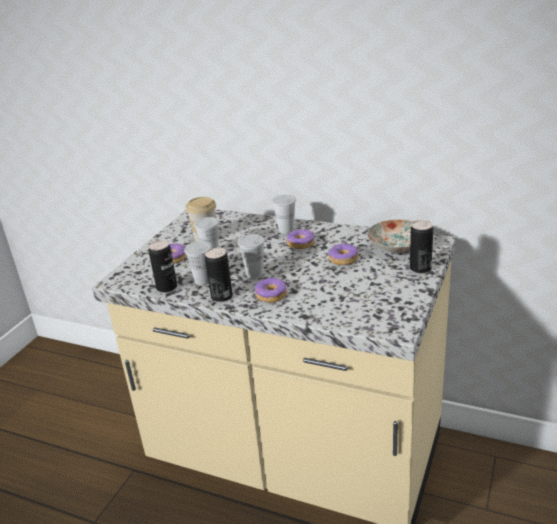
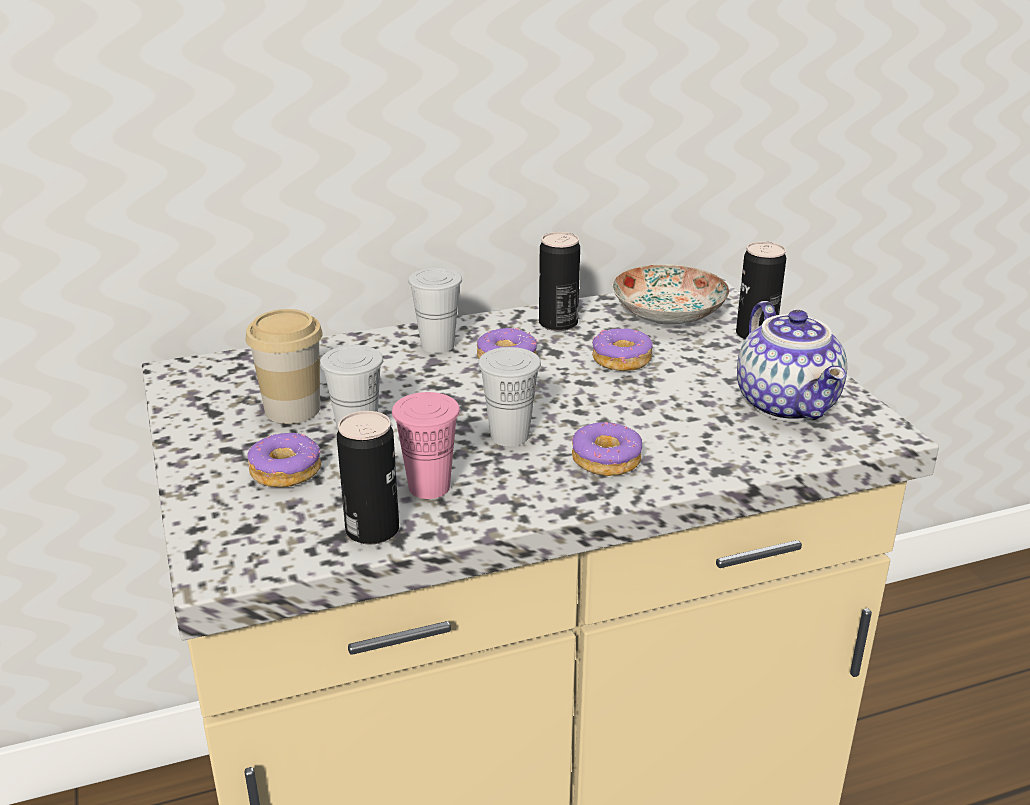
camera: 45 degrees left, 0 degrees up
white cup [184,241,212,285] -> pink cup [392,392,460,499]
can [205,247,233,302] -> can moved to [539,232,580,331]
none -> teapot [737,301,847,422]

